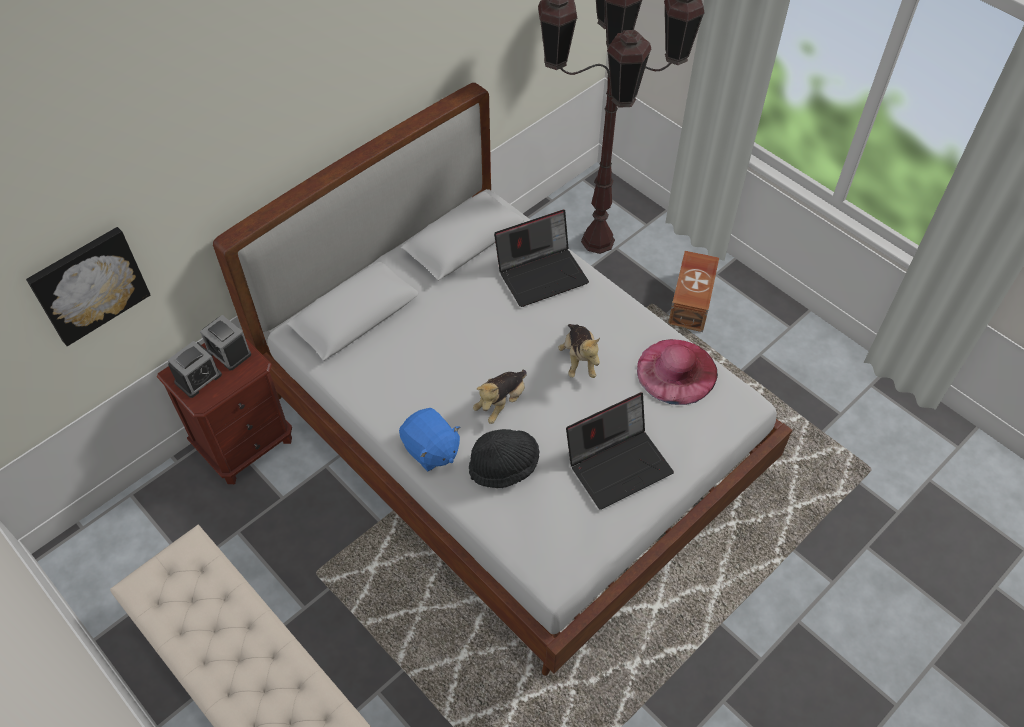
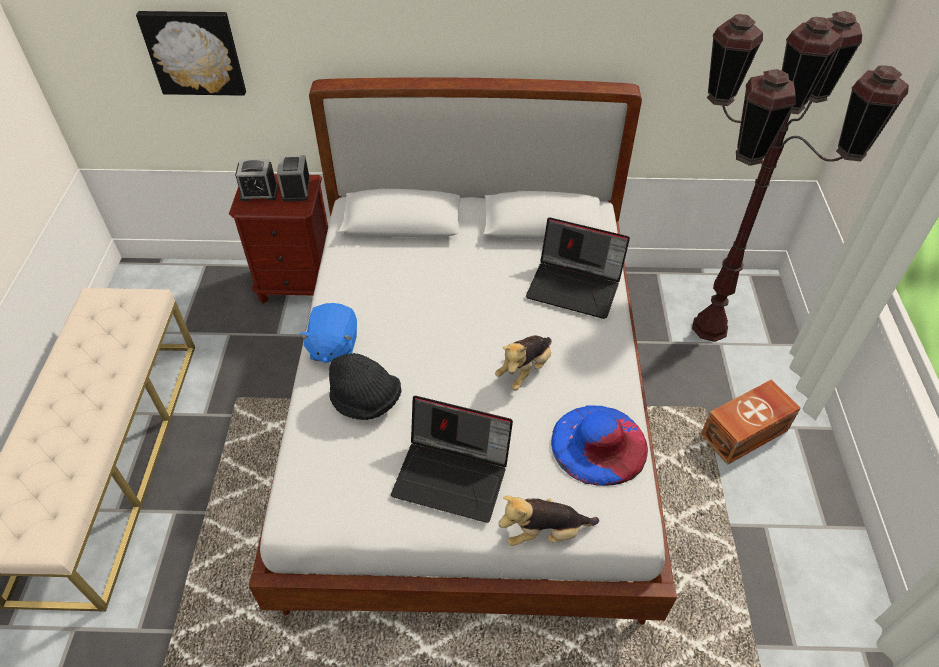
camera: 45 degrees right, 5 degrees down
plush toy [473,370,527,424] -> plush toy moved to [499,495,599,546]
pink hat [637,339,718,405] -> blue hat [551,405,648,486]

